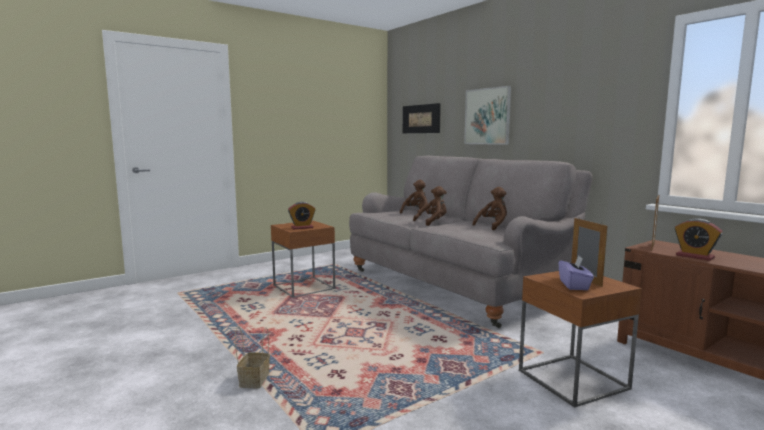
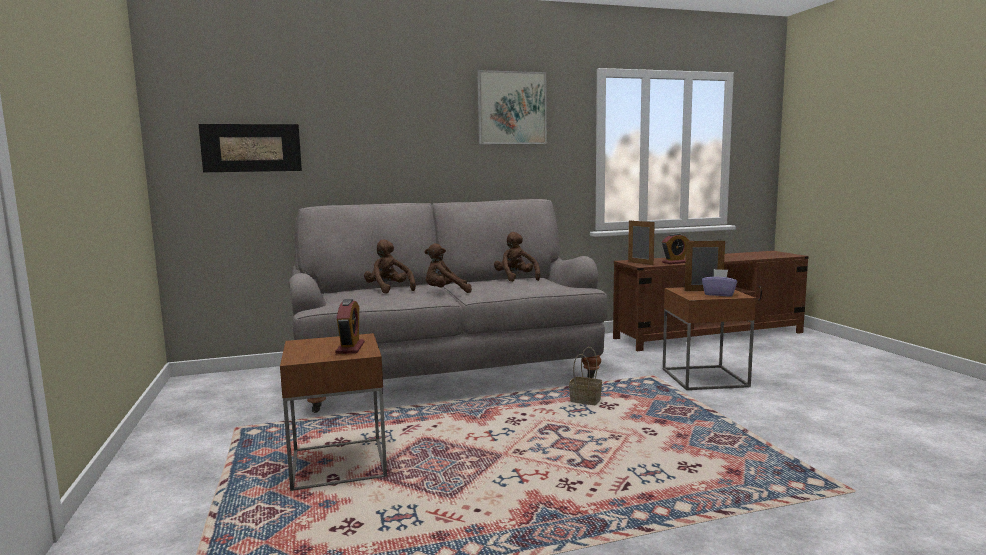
camera: 70 degrees left, 0 degrees up
basket [235,326,270,388] -> basket moved to [569,347,602,405]
brown plush toy [413,186,447,226] -> brown plush toy turned 90 degrees counterclockwise [425,243,472,293]
picture [464,86,511,145] -> picture moved to [477,70,547,144]

